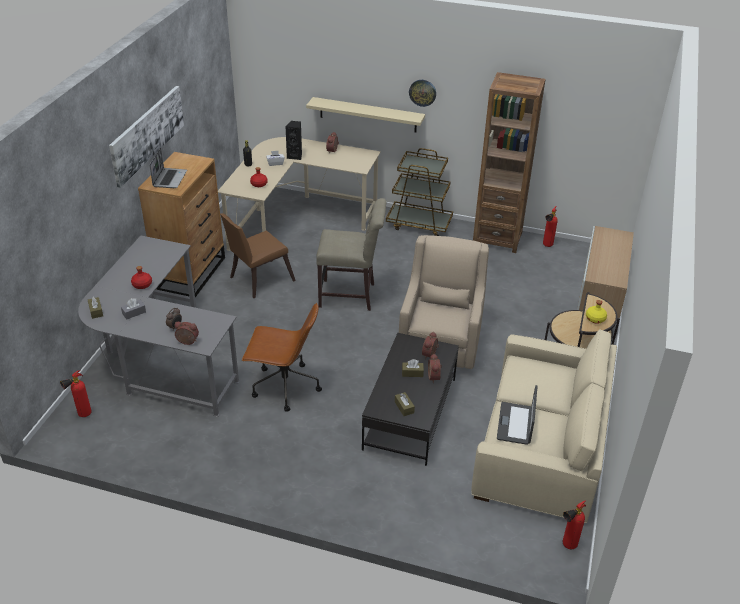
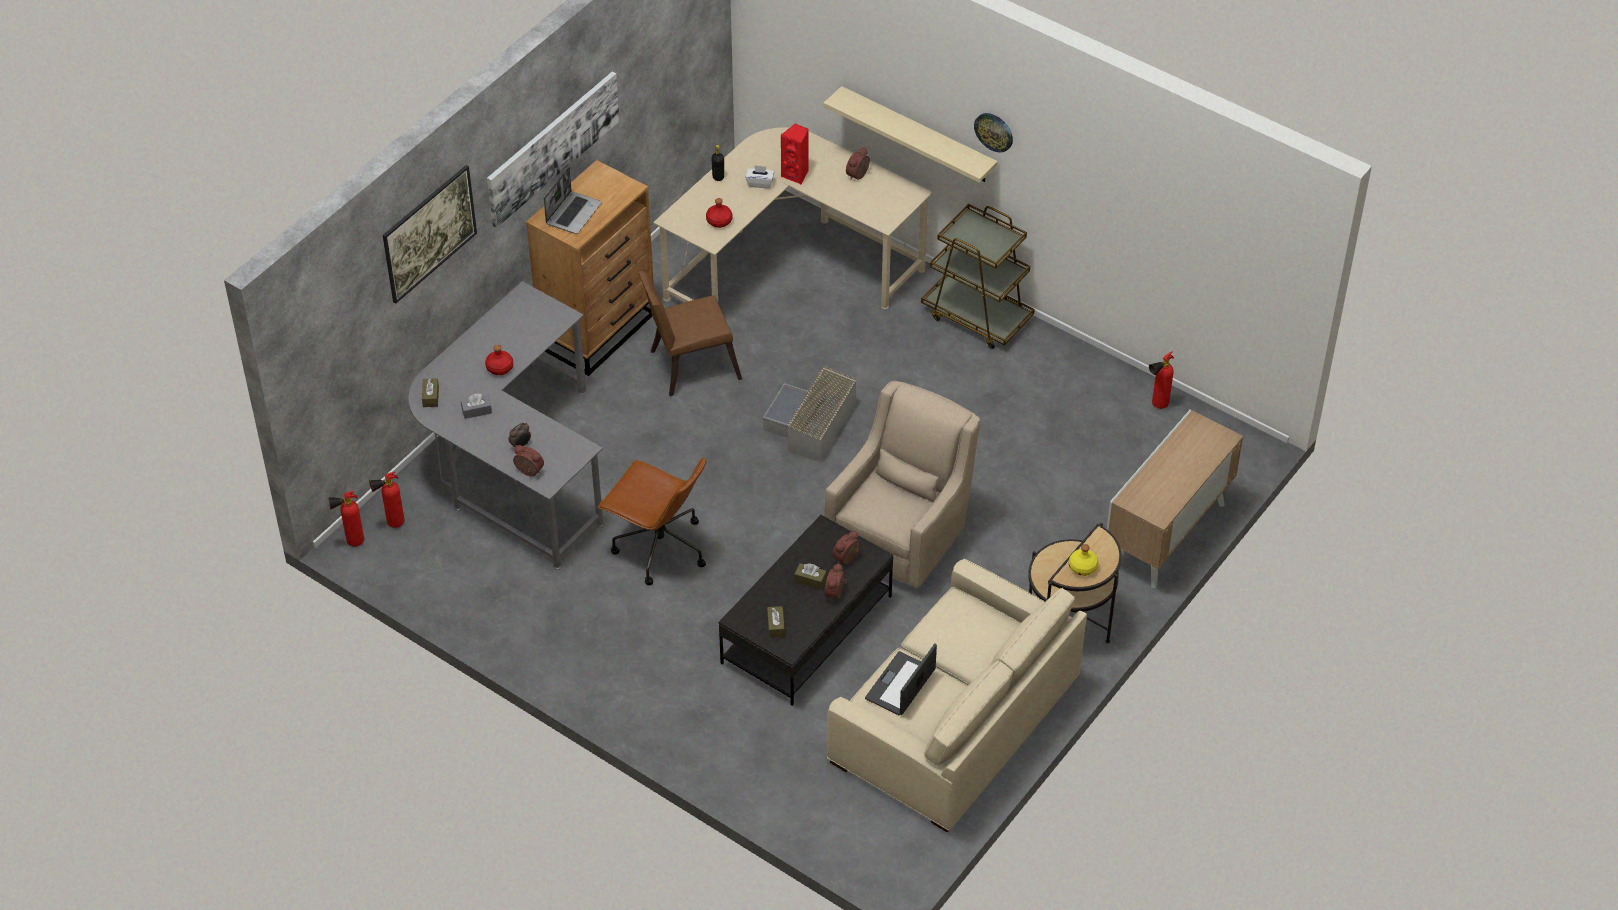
camera: 20 degrees right, 10 degrees up
black speaker [286,121,302,160] -> red speaker [781,124,809,184]
beige chair [316,198,386,311] -> grey storage box [763,366,857,463]
brown bookcase [473,72,545,253] -> none
fire extinguisher [563,500,586,549] -> fire extinguisher moved to [328,491,364,547]
none -> picture [383,165,477,304]

